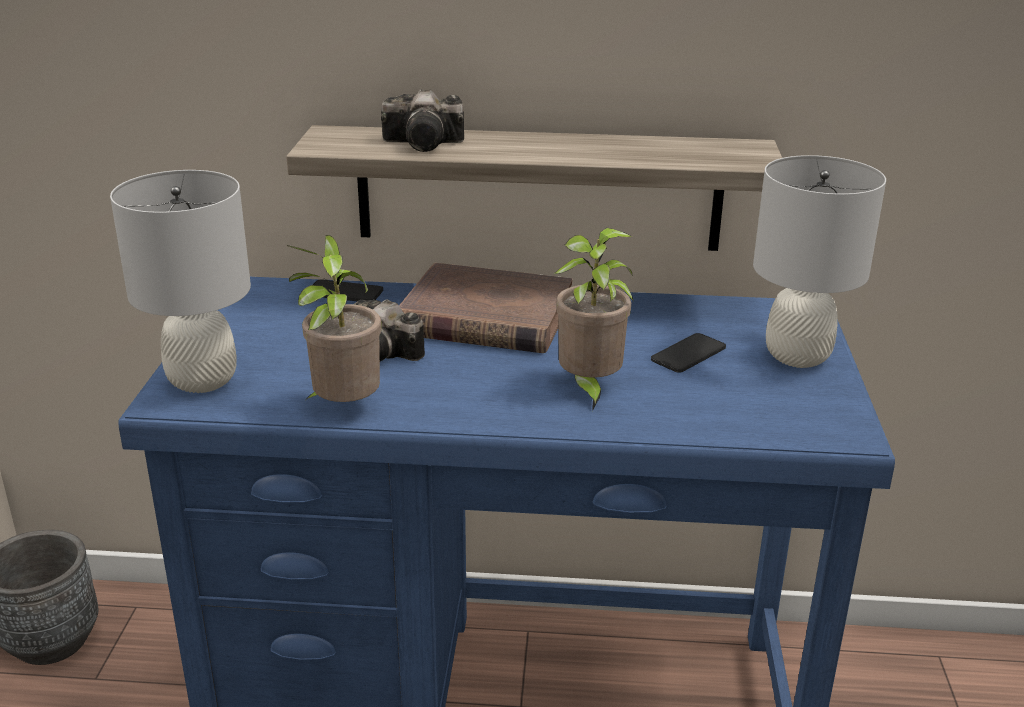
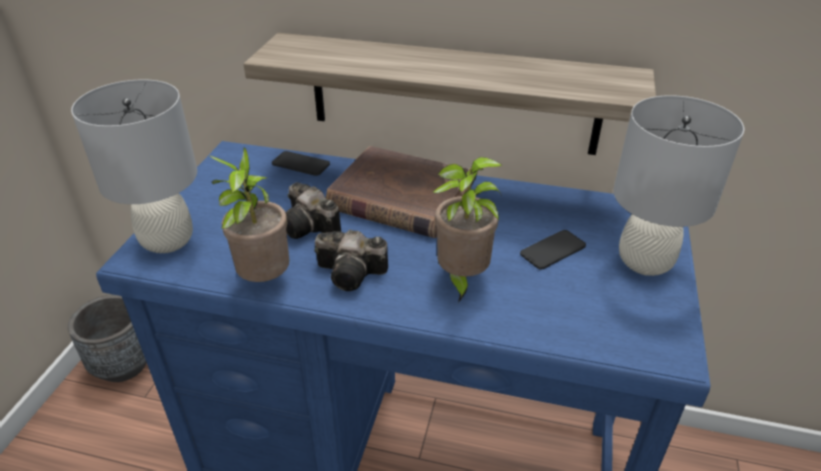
camera: 10 degrees right, 10 degrees up
camera [381,89,464,152] -> camera moved to [314,230,388,291]

